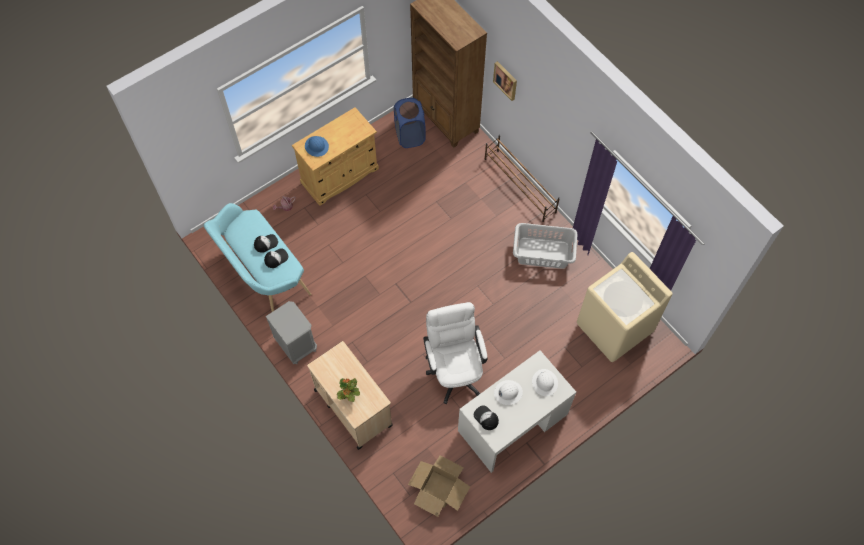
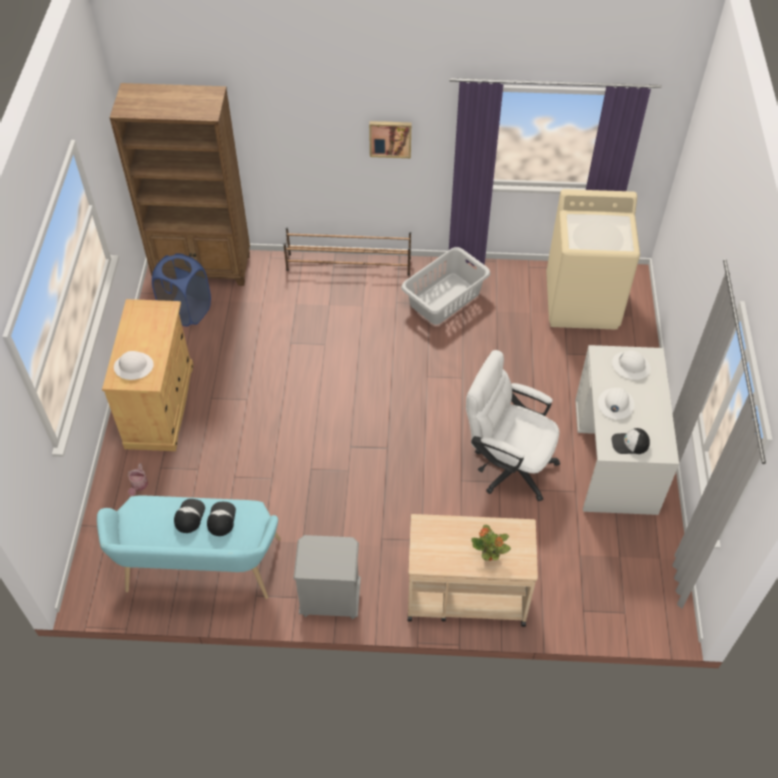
camera: 50 degrees left, 10 degrees down
blue hard hat [305,136,329,157] -> white hard hat [114,351,153,380]
cardboard box [408,455,470,517] -> none
picture [493,61,517,101] -> picture moved to [369,121,411,158]

